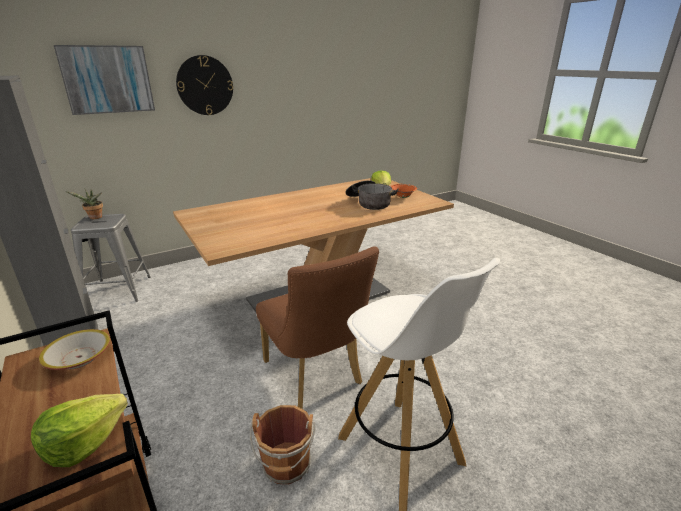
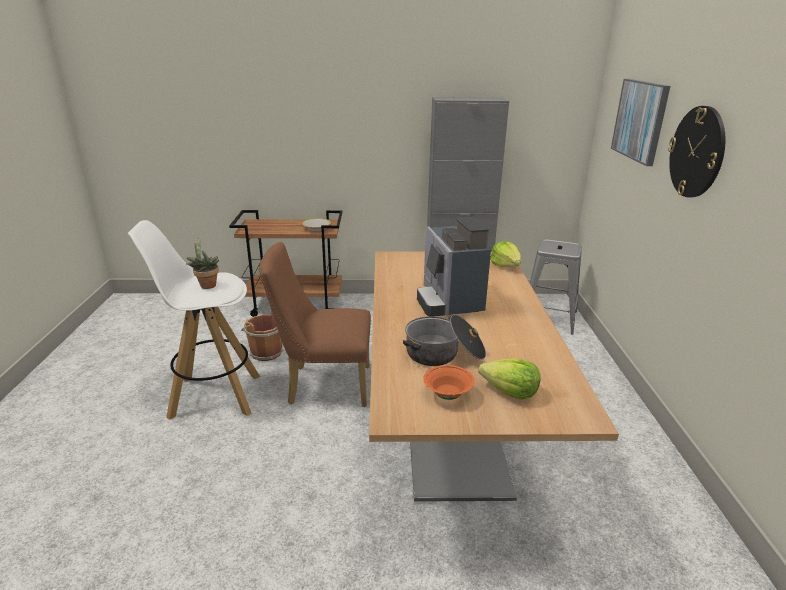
camera: 120 degrees right, 0 degrees up
lettuce [31,394,128,467] -> lettuce moved to [490,241,521,267]
potted plant [65,189,103,219] -> potted plant moved to [186,236,219,289]
none -> coffee machine [417,217,491,317]

